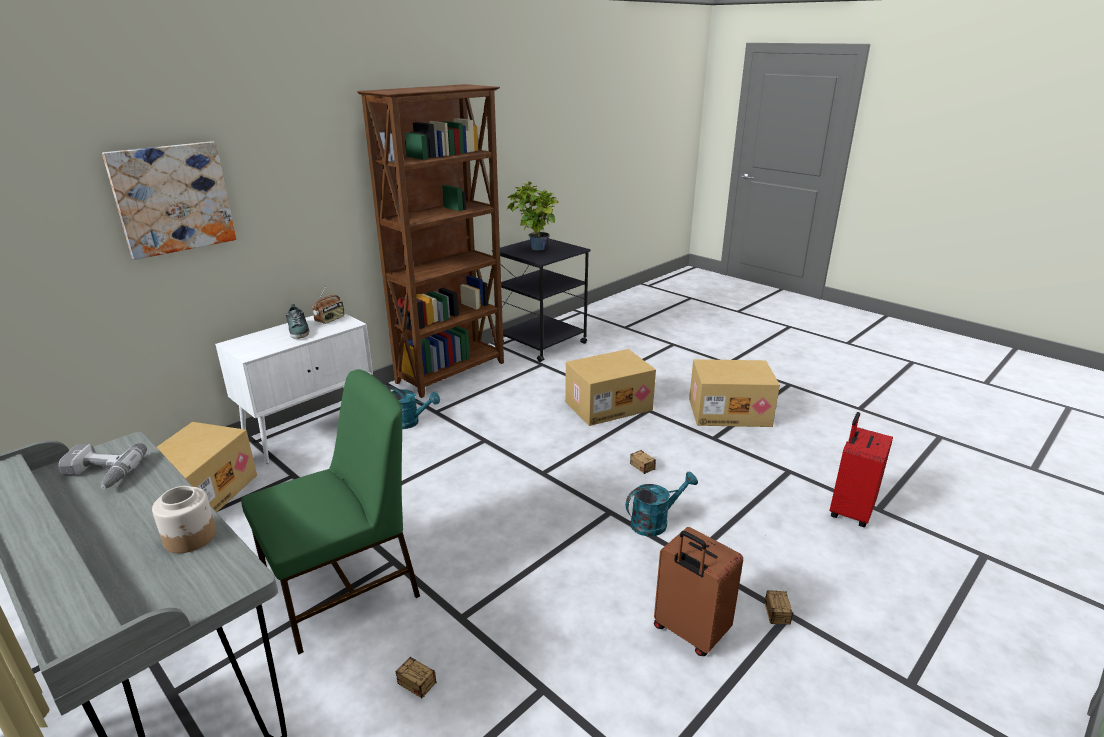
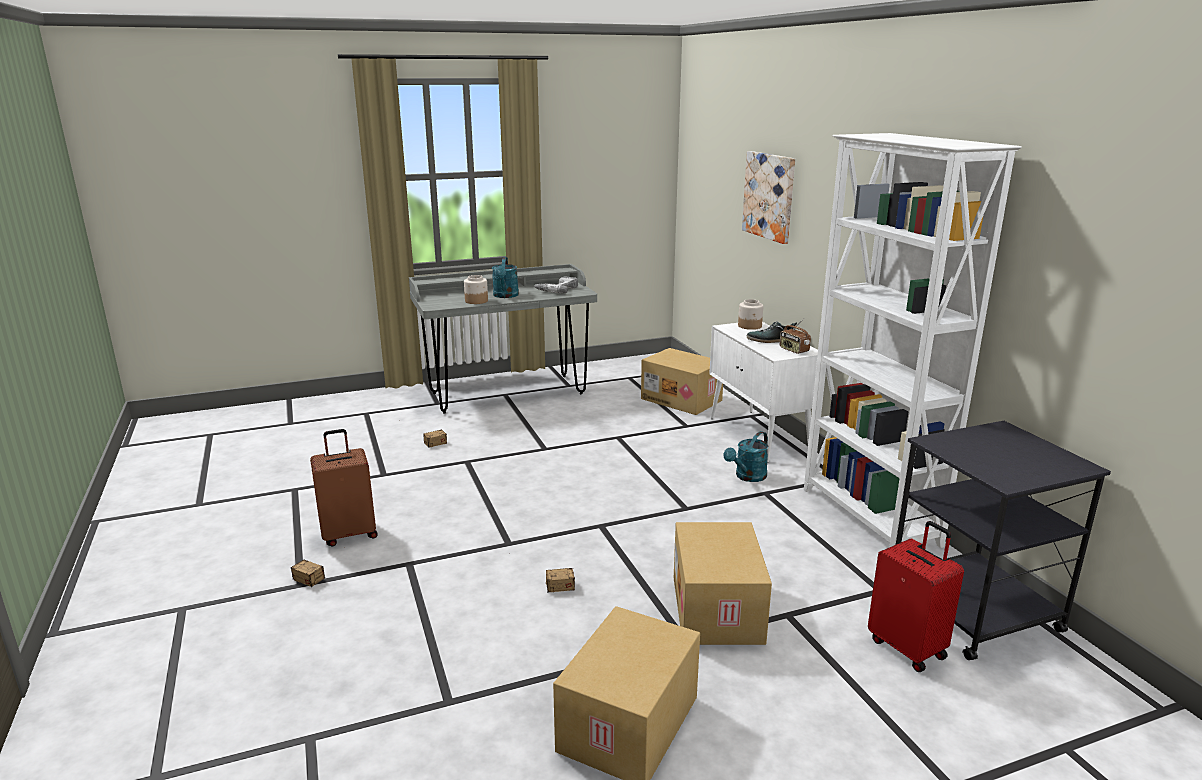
camera: 115 degrees right, 5 degrees down
green chair [241,369,420,655] -> none
brown bookcase [357,84,504,398] -> white bookcase [804,133,1022,548]
potted plant [507,182,559,251] -> none
turquoise watering can [626,472,698,536] -> turquoise watering can moved to [492,257,519,298]
red suitcase [829,412,893,527] -> red suitcase moved to [868,521,964,672]
none -> jar [738,299,763,330]

